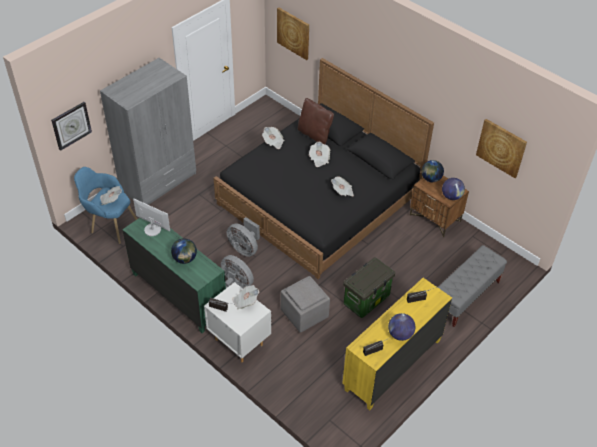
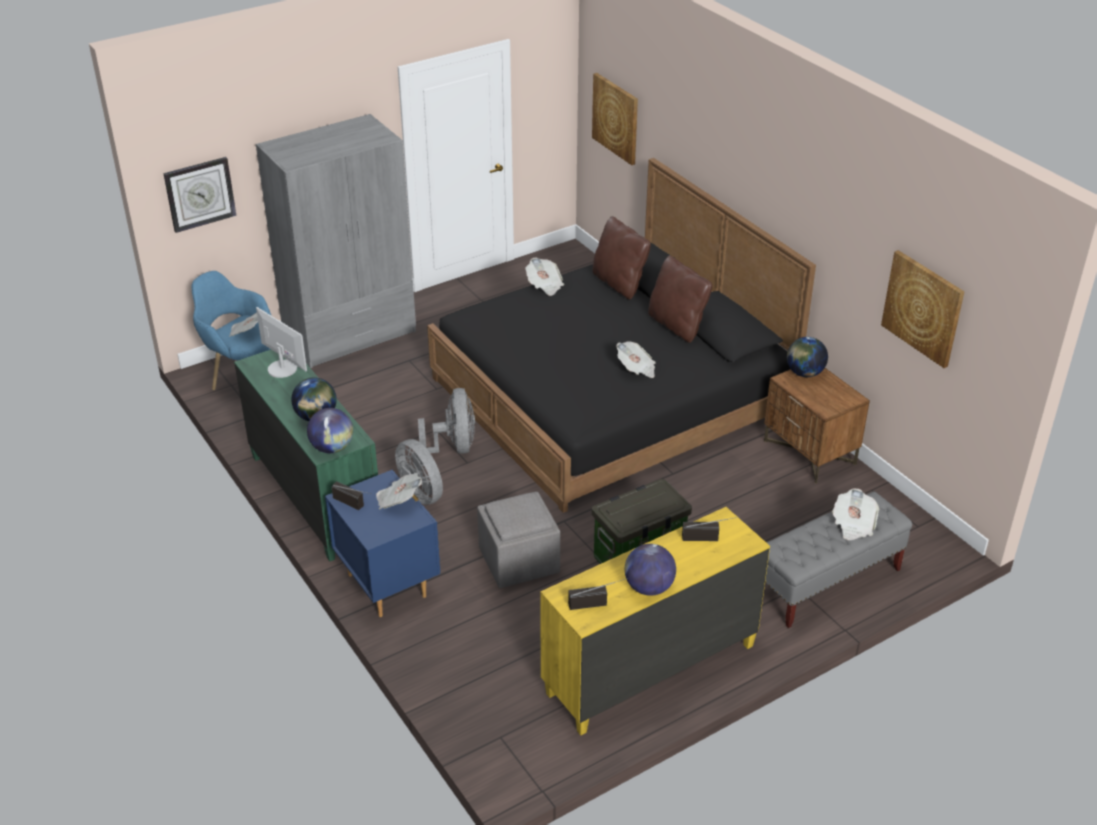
camera: 15 degrees right, 10 degrees down
white nightstand [204,282,271,362] -> blue nightstand [325,470,440,617]
grey fan [227,217,260,257] -> grey fan turned 150 degrees counterclockwise [418,388,475,466]
newspaper [309,142,330,167] -> newspaper moved to [832,488,879,540]
globe [442,178,465,200] -> globe moved to [307,408,353,453]
none -> brown pillow [648,255,712,343]

